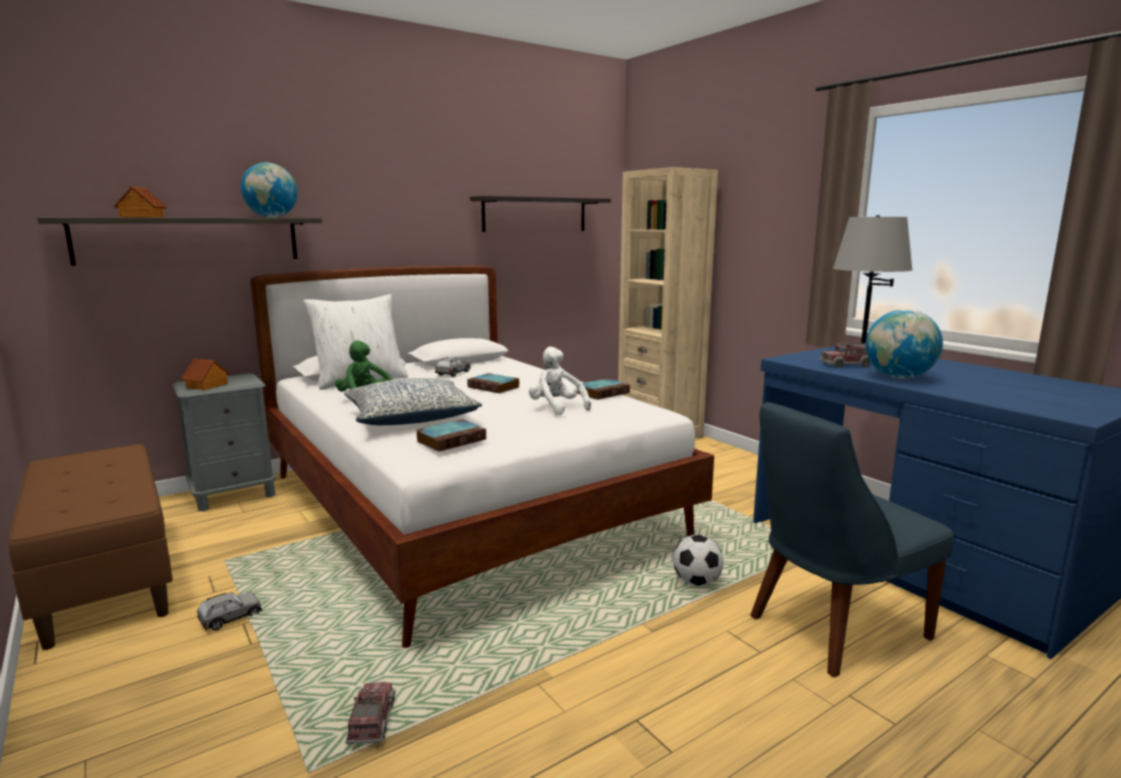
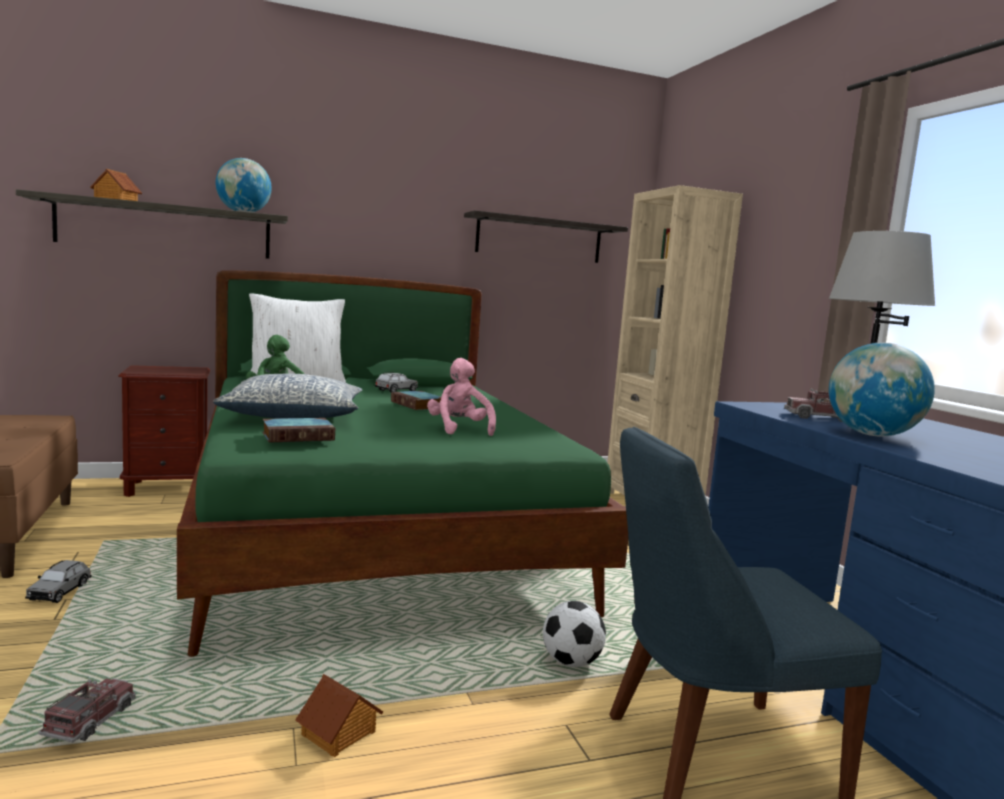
camera: 15 degrees right, 5 degrees down
grey nightstand [172,373,276,512] -> brown nightstand [118,365,210,497]
toy house [181,358,231,390] -> toy house moved to [295,674,383,757]
grey toy car [197,592,262,631] -> grey toy car turned 120 degrees clockwise [25,560,92,603]
white bed [250,266,714,648] -> green bed [177,270,628,657]
white plush toy [529,347,591,415] -> pink plush toy [427,358,496,436]
book [577,378,630,400] -> none

